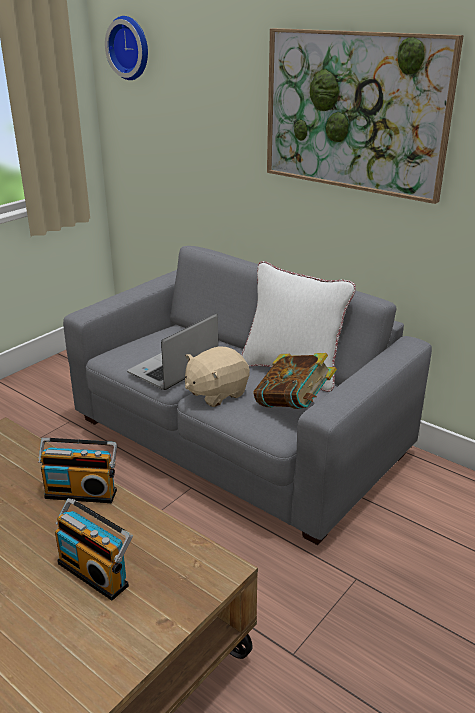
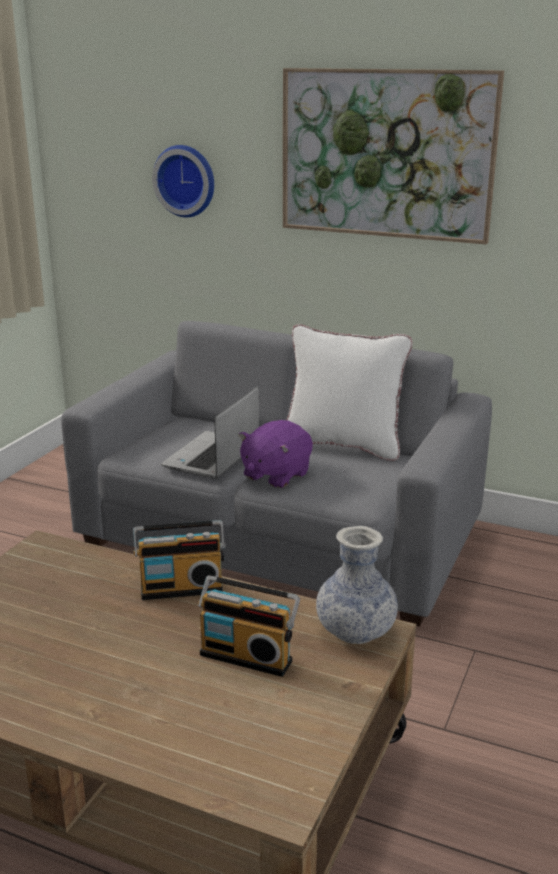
camera: 15 degrees left, 5 degrees down
wall clock [105,16,148,80] -> wall clock moved to [152,145,214,217]
beige plush toy [185,346,250,407] -> purple plush toy [238,420,313,488]
book [253,353,337,409] -> none
none -> vase [316,526,398,644]

